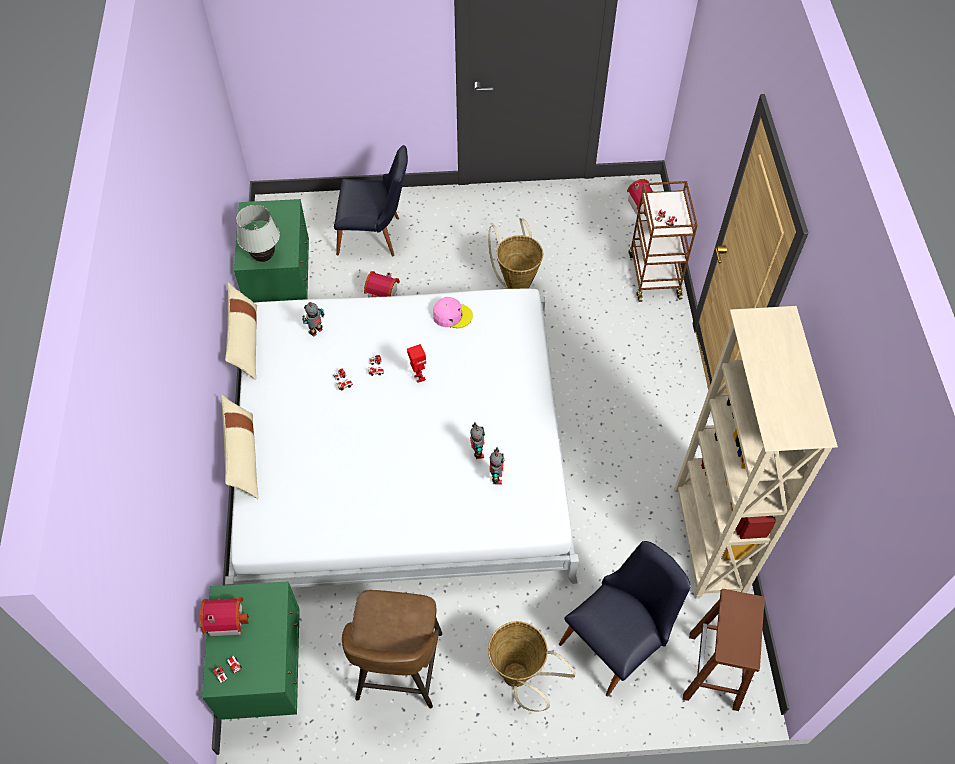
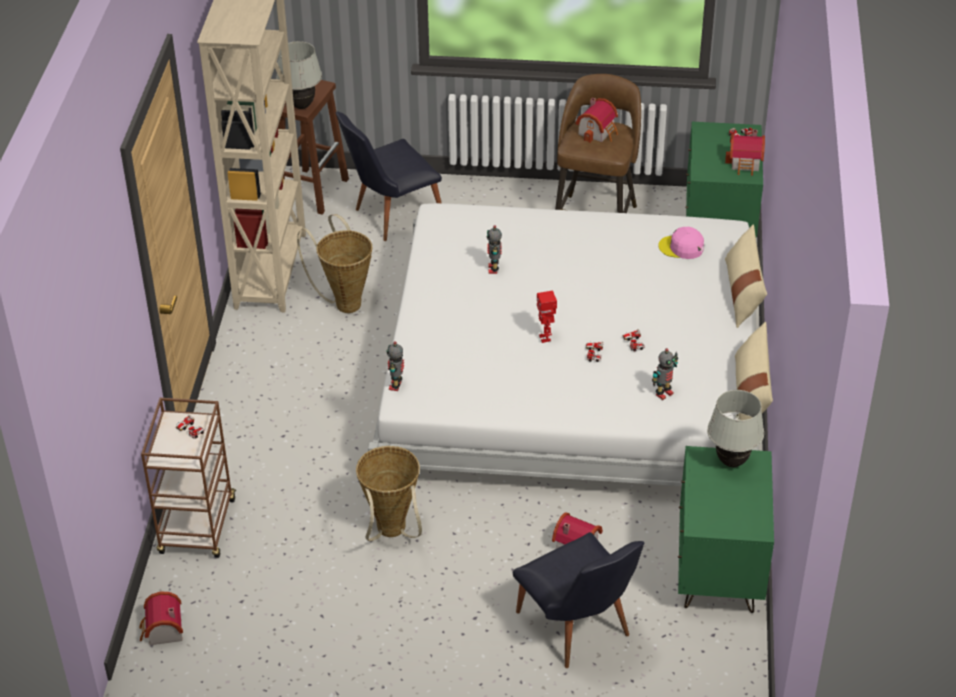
camera: 170 degrees left, 15 degrees down
black chair [334,145,408,256] -> black chair turned 135 degrees counterclockwise [513,532,644,668]
pink cap [433,297,473,328] -> pink cap moved to [658,227,704,259]
basket [488,621,576,712] -> basket moved to [297,214,372,313]
toy robot [490,448,504,485] -> toy robot moved to [386,341,404,391]
none -> white table lamp [276,41,322,109]
none -> toy house [575,98,618,143]

